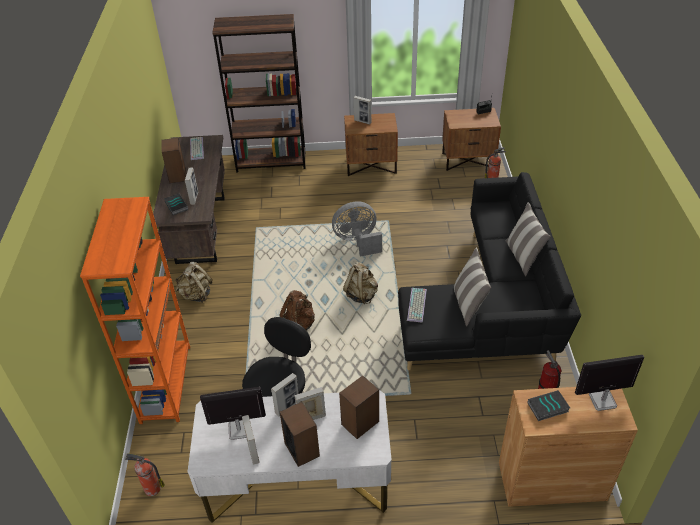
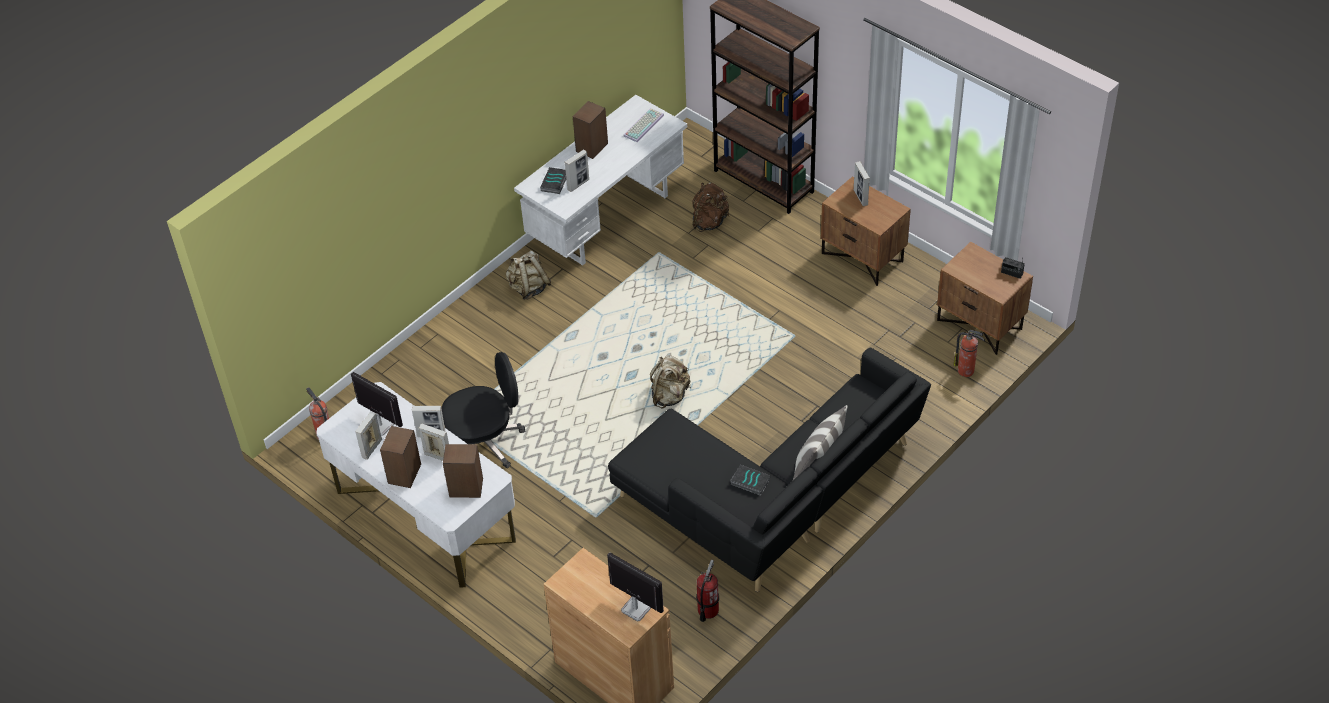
camera: 45 degrees right, 5 degrees up
orange bookcase [80,197,190,424] -> none
brown desk [151,135,225,264] -> white desk [514,95,687,266]
brown backpack [280,290,315,331] -> brown backpack moved to [693,183,729,232]
grey fan [332,201,382,257] -> none
keyboard [407,288,427,323] -> none
pillow [454,248,491,326] -> none
book [528,390,570,421] -> book moved to [730,465,770,496]

